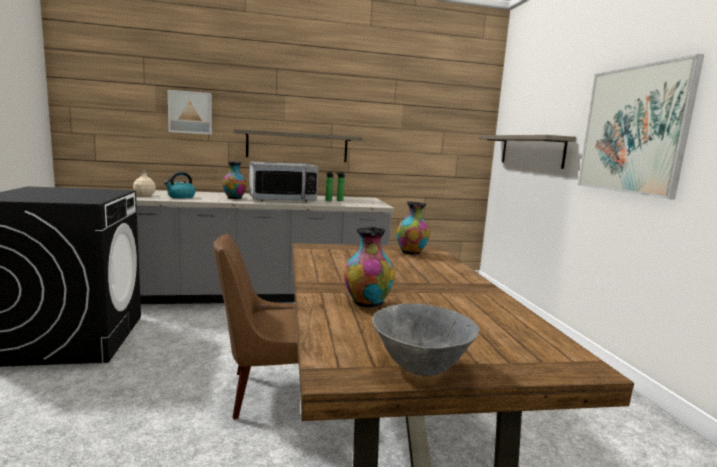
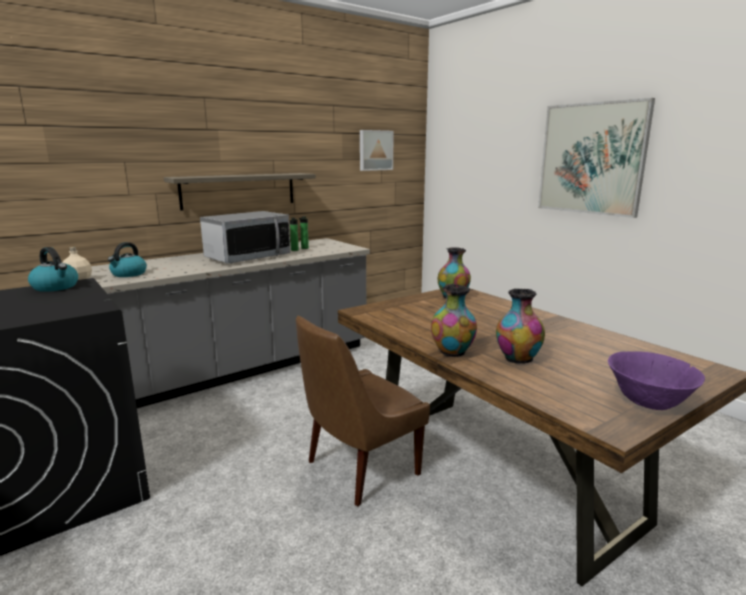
camera: 25 degrees left, 5 degrees up
picture [168,90,212,135] -> picture moved to [360,130,394,171]
vase [222,161,247,199] -> vase moved to [431,284,477,357]
grey bowl [372,304,479,376] -> purple bowl [608,351,705,410]
shelf [478,135,576,169] -> none
none -> kettle [28,247,78,292]

